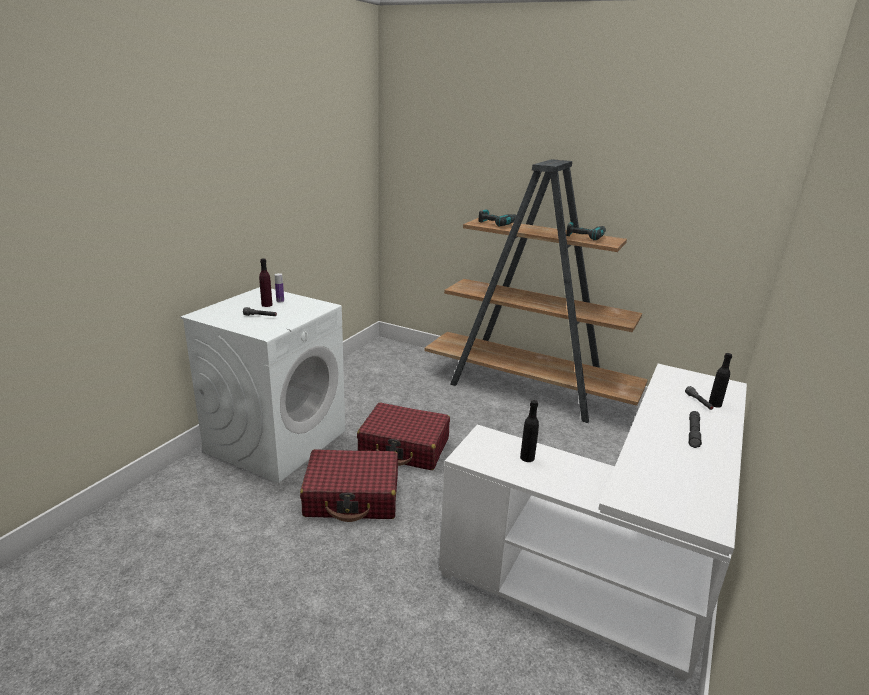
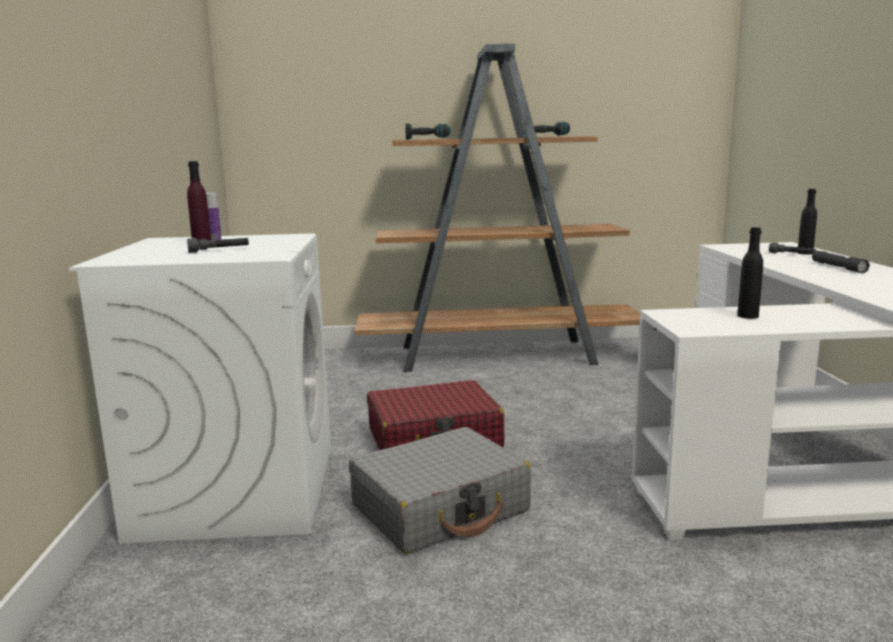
camera: 30 degrees left, 10 degrees down
red suitcase [300,449,398,522] -> grey suitcase [349,427,531,554]

